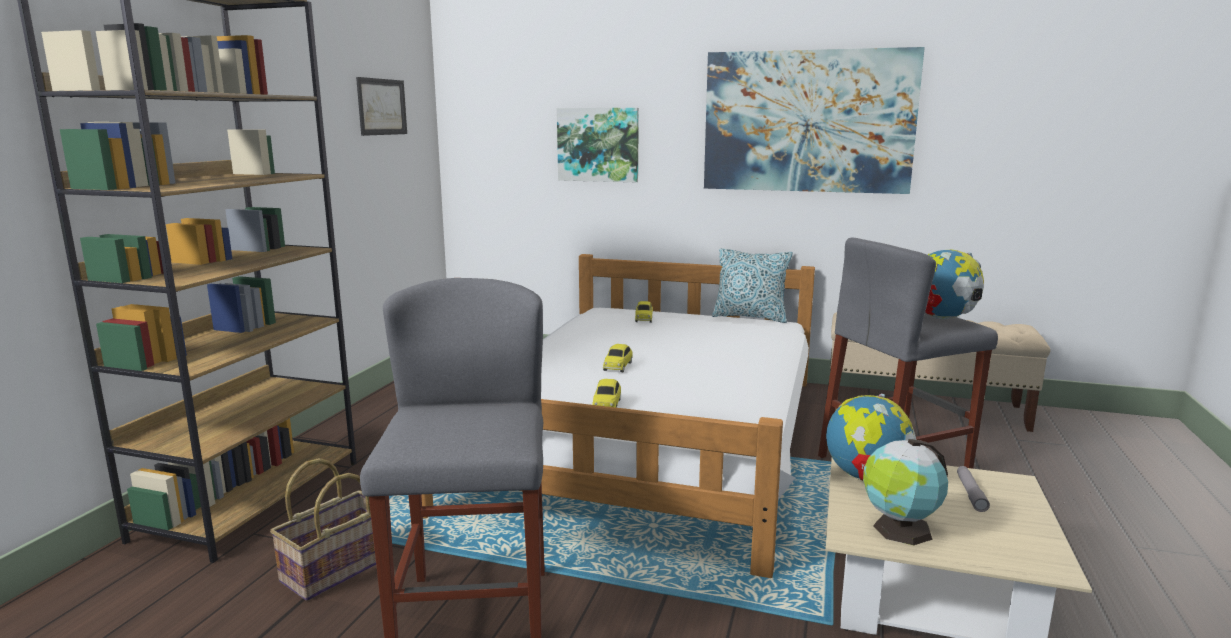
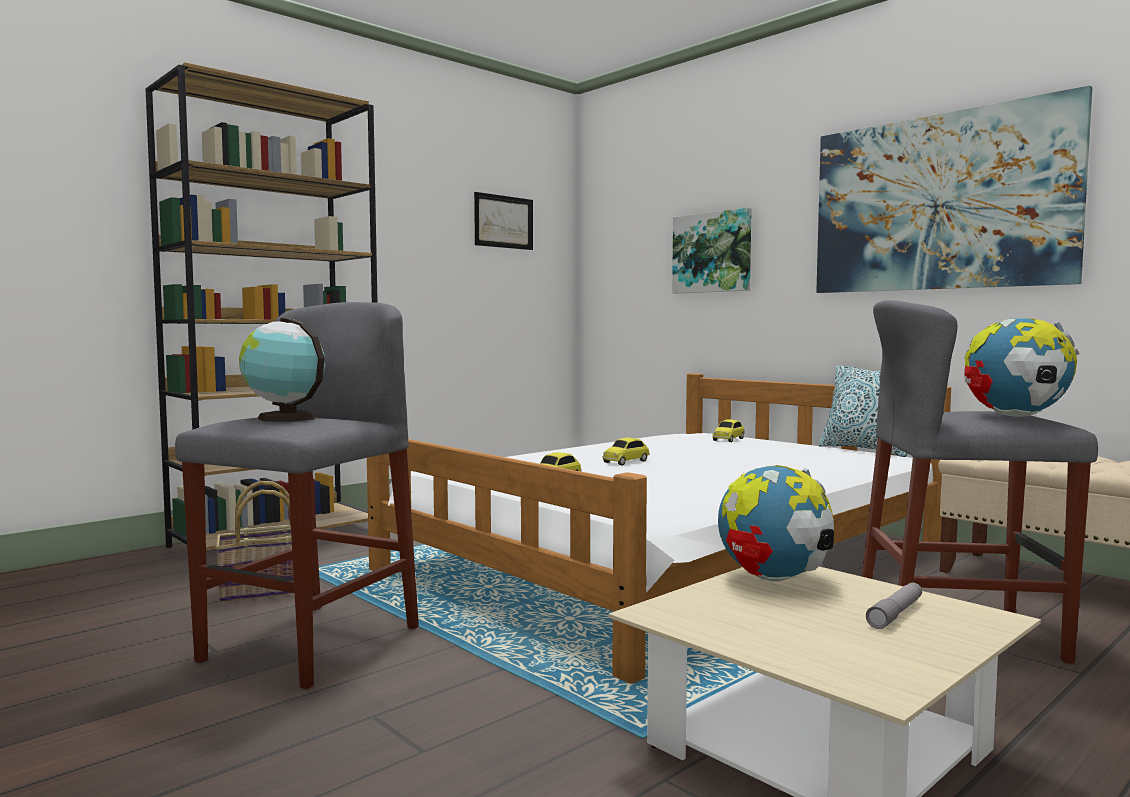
camera: 30 degrees right, 10 degrees down
globe [863,439,948,545] -> globe moved to [239,318,325,422]

